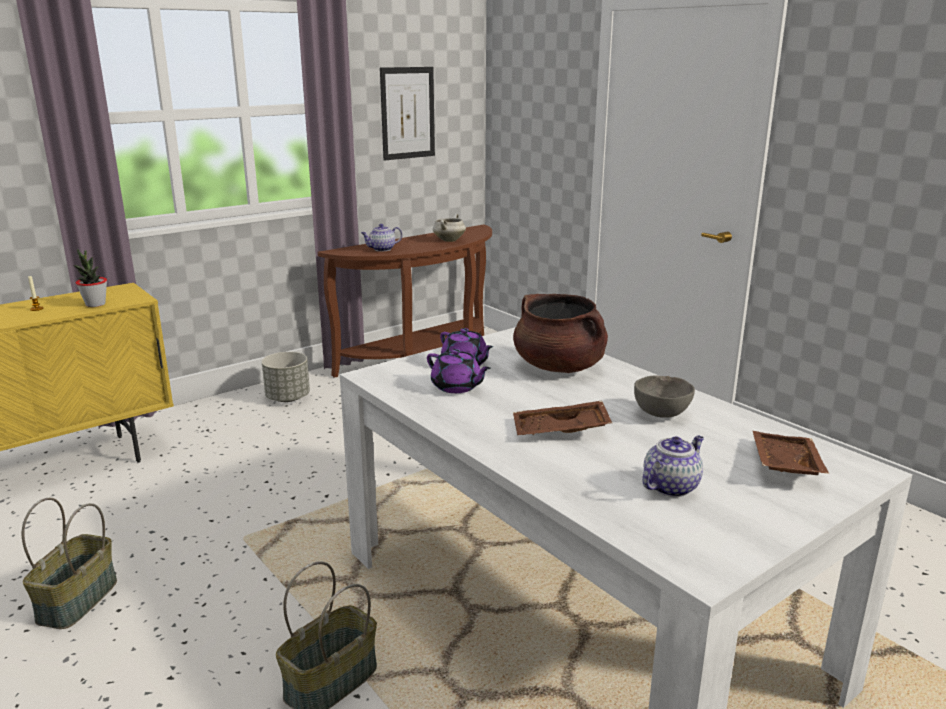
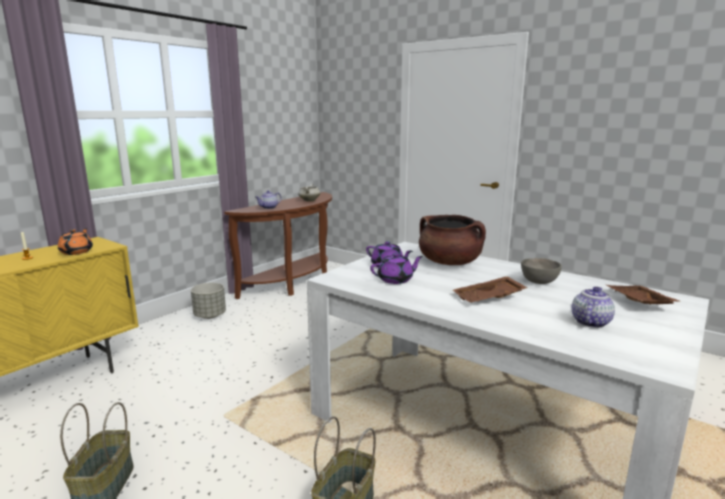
camera: 15 degrees left, 5 degrees down
potted plant [73,249,107,307] -> orange teapot [58,228,93,255]
picture [380,67,435,161] -> none
purple teapot [427,349,491,393] -> purple teapot turned 45 degrees counterclockwise [370,253,423,284]

